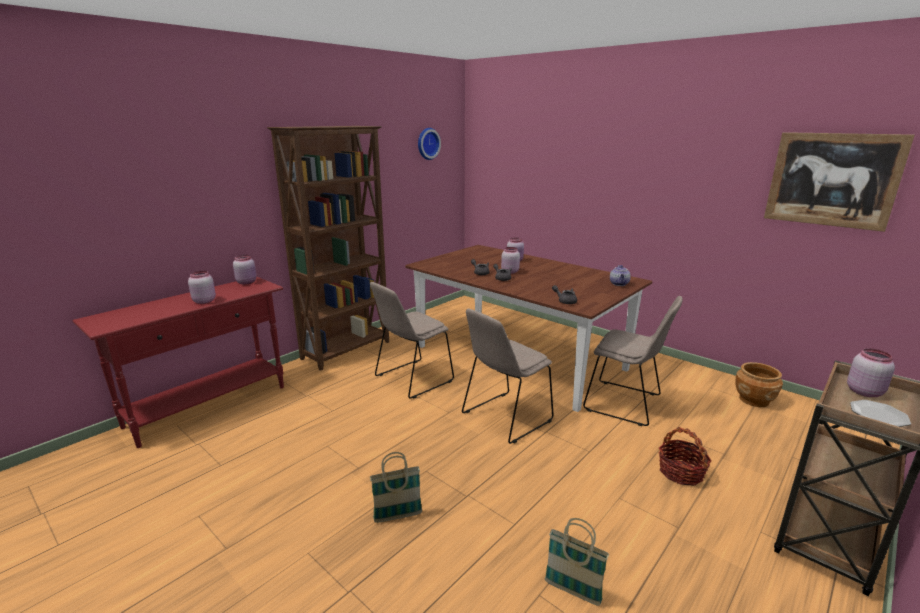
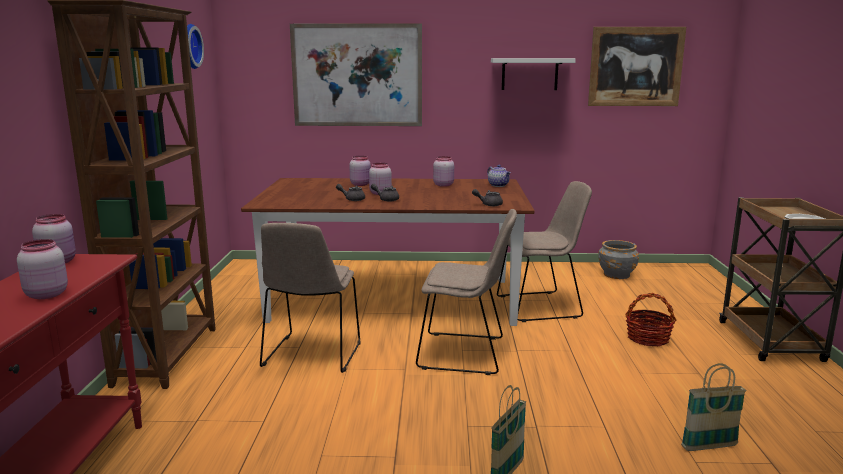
camera: 40 degrees left, 5 degrees down
beige chair [462,308,554,444] -> beige chair turned 90 degrees counterclockwise [416,209,517,375]
brown planter [736,362,783,407] -> grey planter [598,240,639,279]
pink jar [847,348,895,397] -> pink jar moved to [433,156,454,187]
none -> picture [290,23,422,126]
none -> white shelf [491,58,576,90]

